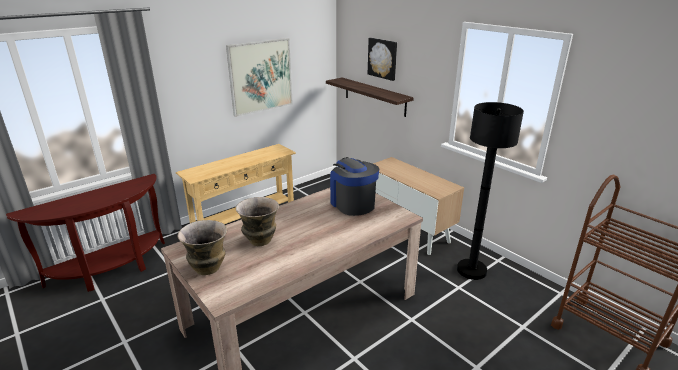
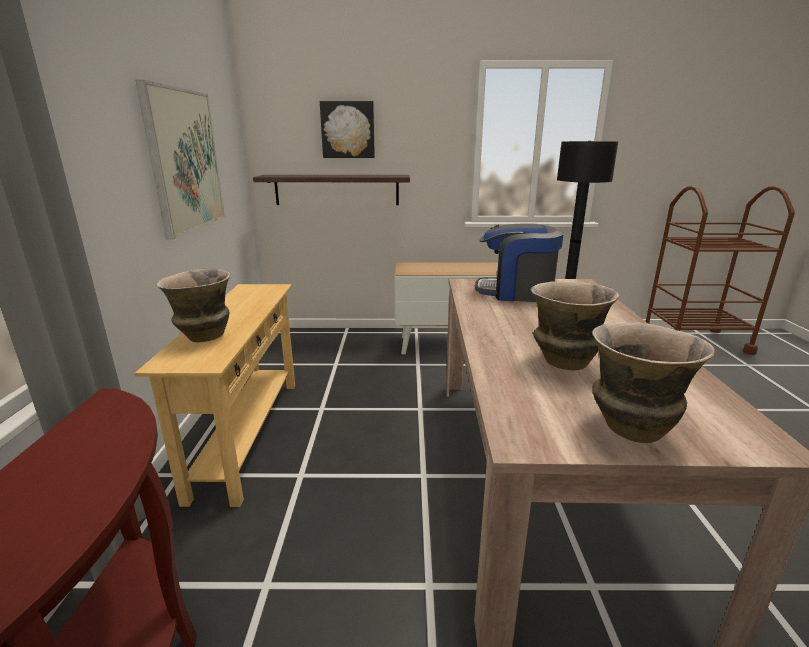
camera: 50 degrees left, 5 degrees down
none -> vase [156,268,230,343]

